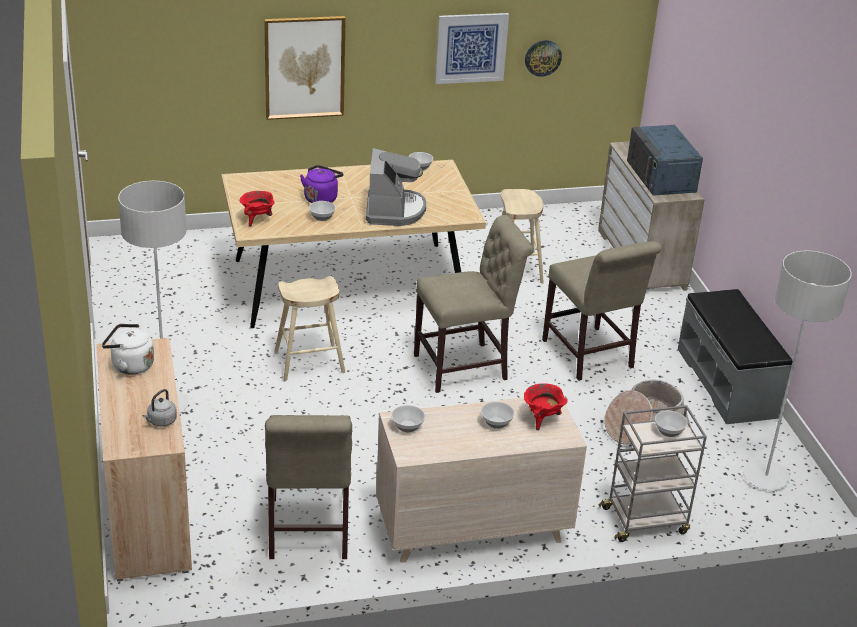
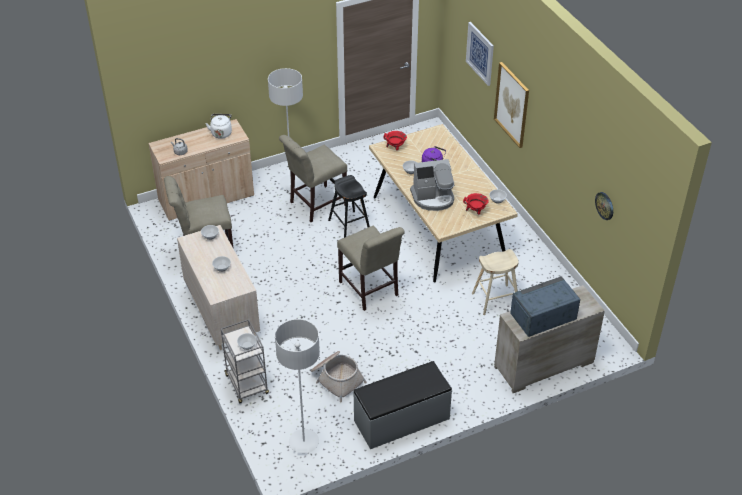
camera: 80 degrees right, 10 degrees up
beige stool [274,276,345,381] -> black stool [328,175,370,238]
picture [435,13,509,84] -> picture moved to [466,22,494,86]
red cooking pot [524,384,568,431] -> red cooking pot moved to [463,193,489,214]
beige chair [542,241,662,381] -> beige chair moved to [279,135,348,222]

